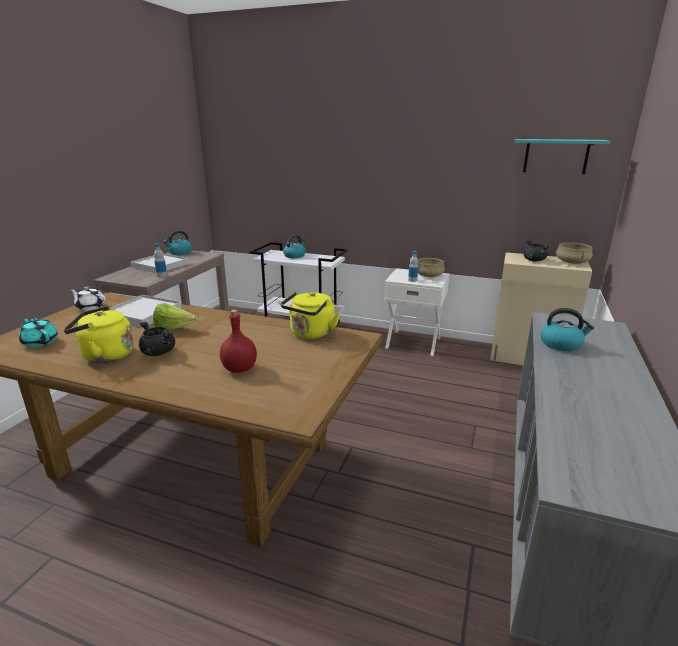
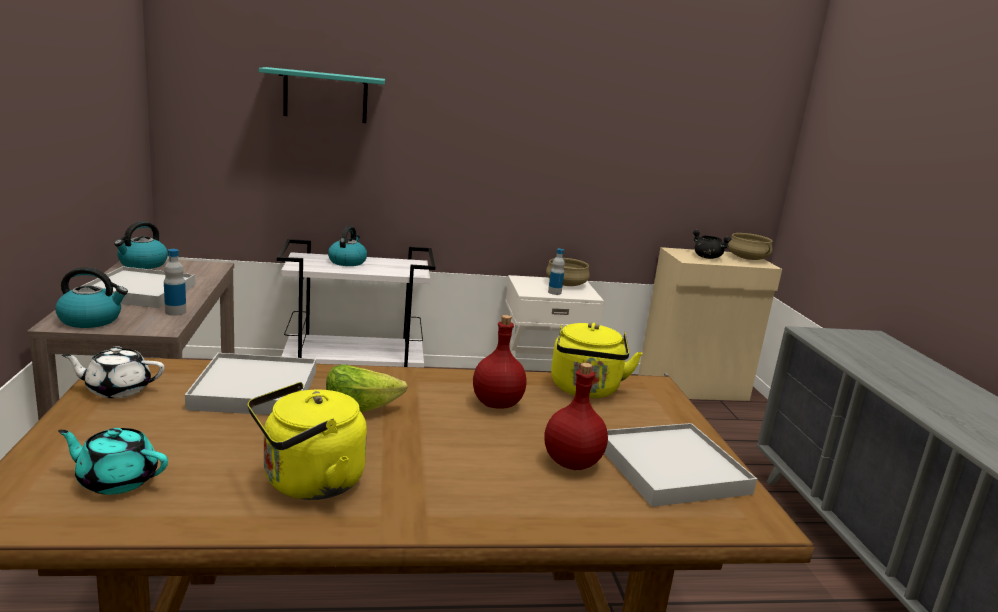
camera: 30 degrees left, 5 degrees down
black cooking pot [139,322,175,356] -> none
turquoise shelf [514,139,610,174] -> turquoise shelf moved to [259,67,385,123]
kettle [540,308,594,351] -> kettle moved to [55,267,128,328]
none -> red bottle [473,315,526,409]
none -> white tray [604,423,757,507]

